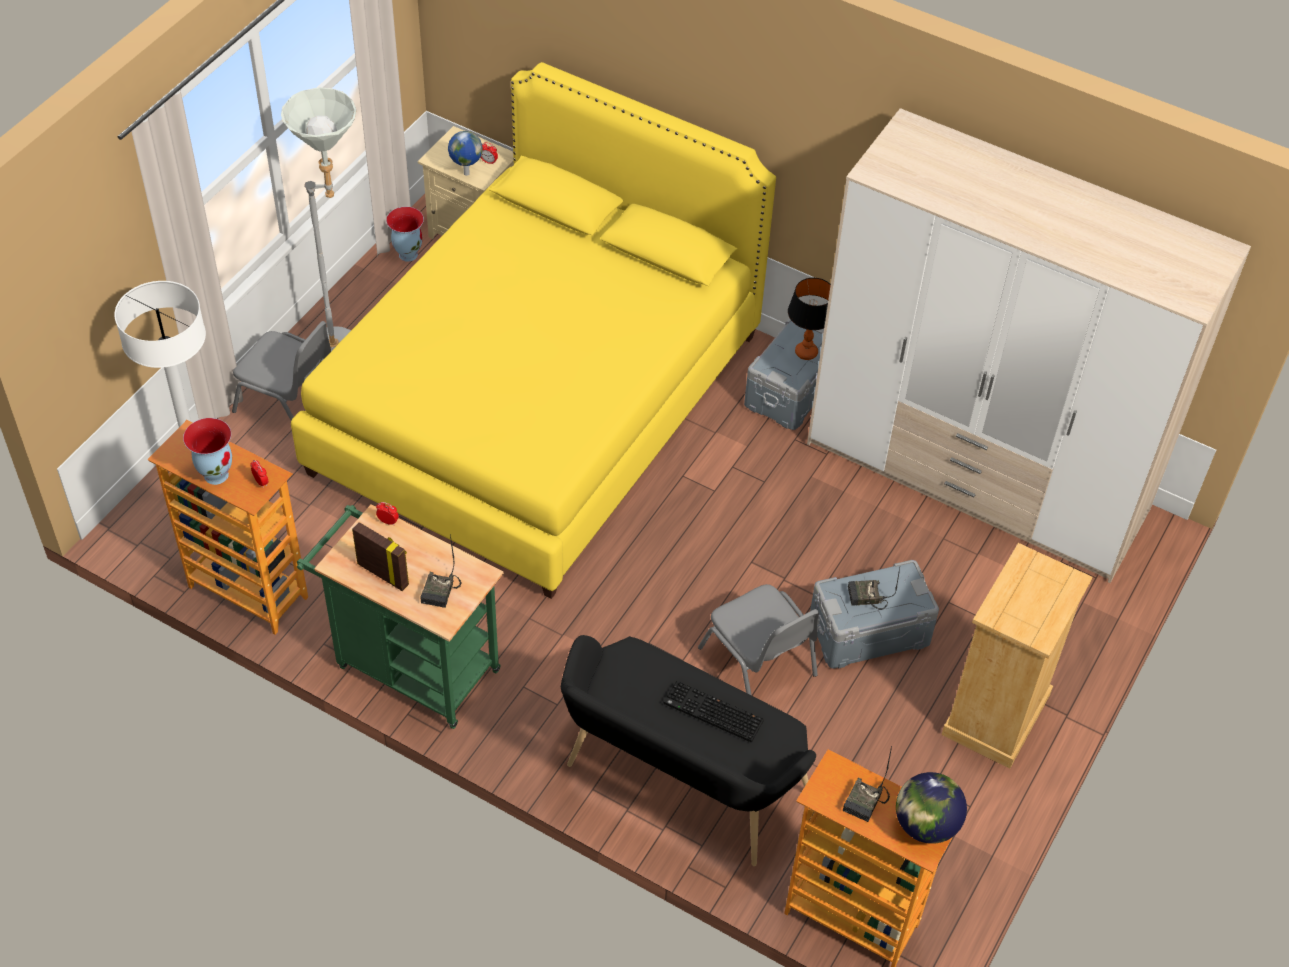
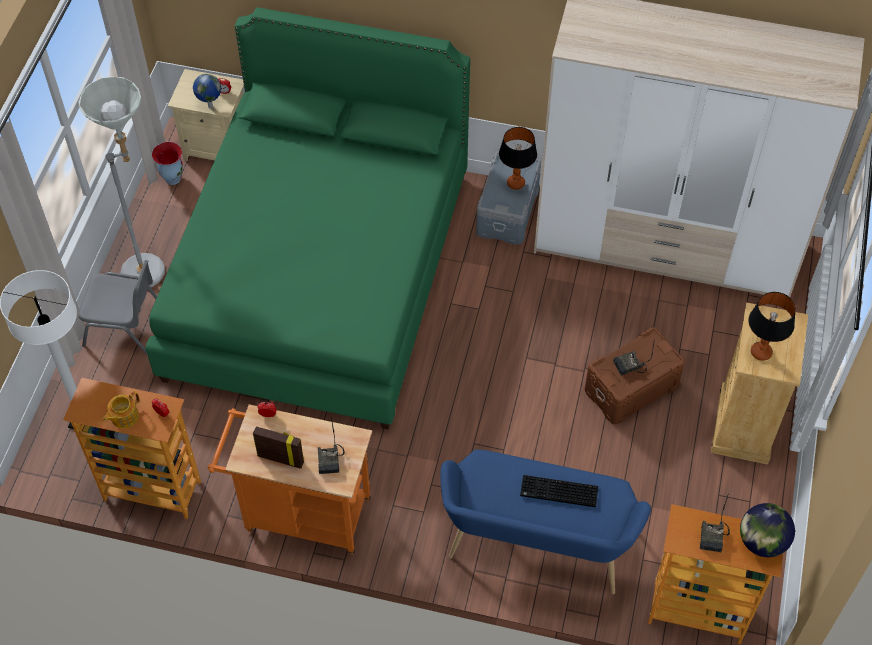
camera: 15 degrees left, 5 degrees up
vase [183,418,232,485] -> teapot [103,391,140,428]
yellow bed [291,62,776,599] -> green bed [146,7,470,429]
green cart [297,504,504,729] -> orange cart [208,404,372,555]
black bench [561,635,816,866] -> blue bench [440,450,651,594]
grey chair [698,584,819,696] -> none
grey storage box [810,560,939,669] -> brown storage box [585,327,685,425]
none -> table lamp [749,292,796,361]

